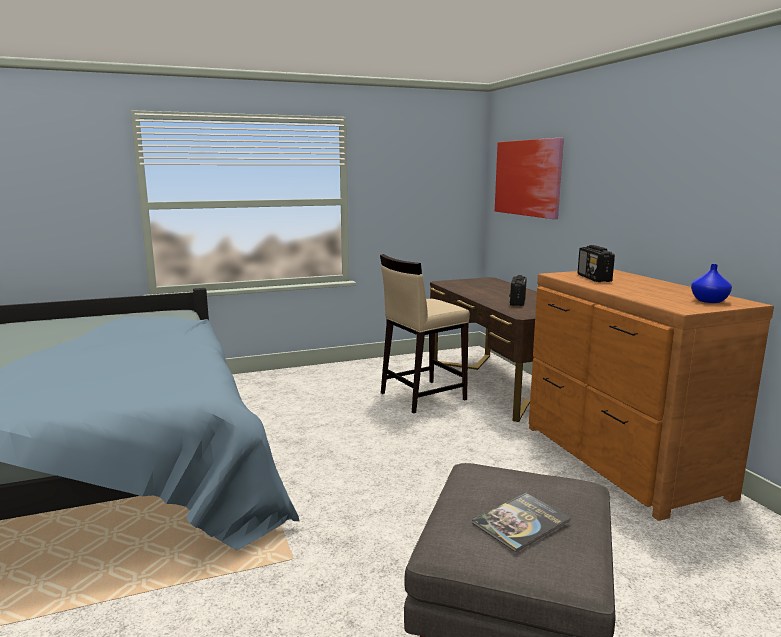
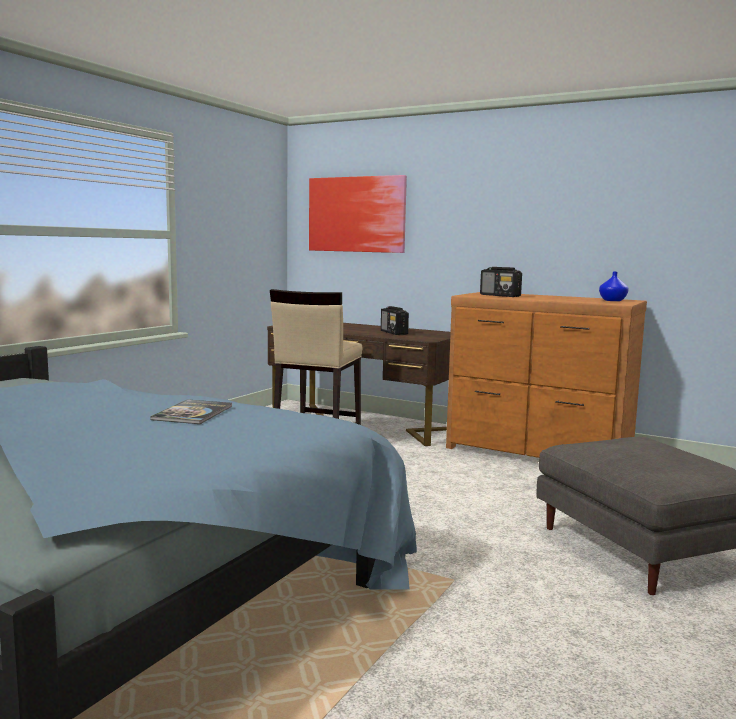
camera: 40 degrees left, 5 degrees down
book [472,493,571,552] -> book moved to [150,399,232,424]

